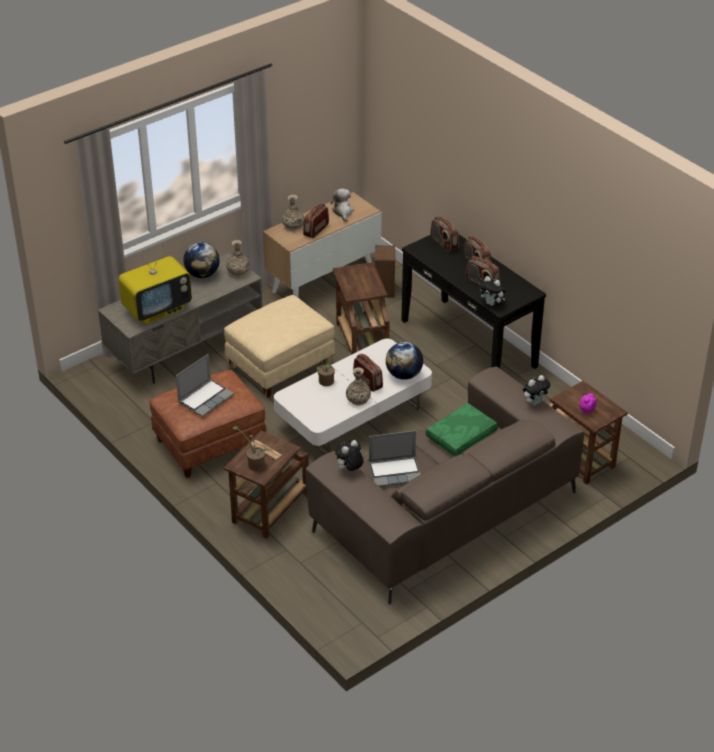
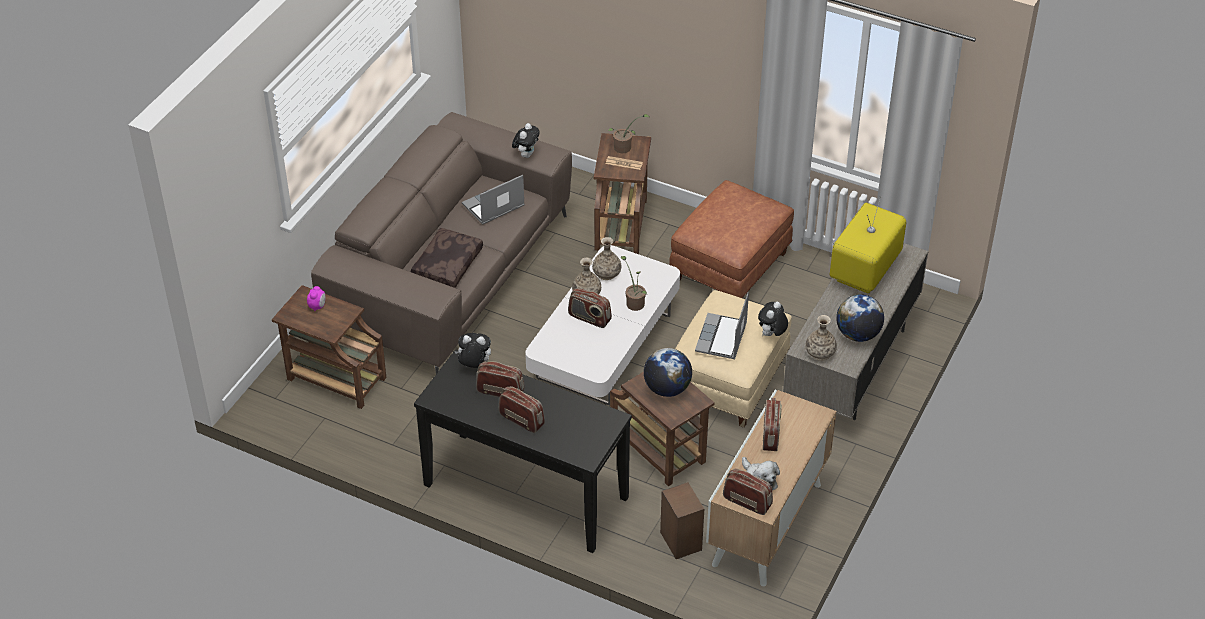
camera: 155 degrees right, 5 degrees up
laptop [176,354,234,417] -> laptop moved to [695,292,749,359]
vase [282,195,304,231] -> vase moved to [592,237,621,280]
globe [386,342,423,380] -> globe moved to [644,348,692,397]
green pillow [425,403,498,456] -> brown pillow [410,228,483,288]
radio [430,216,459,252] -> radio moved to [723,468,773,515]
plush toy [523,375,550,406] -> plush toy moved to [758,302,788,336]

